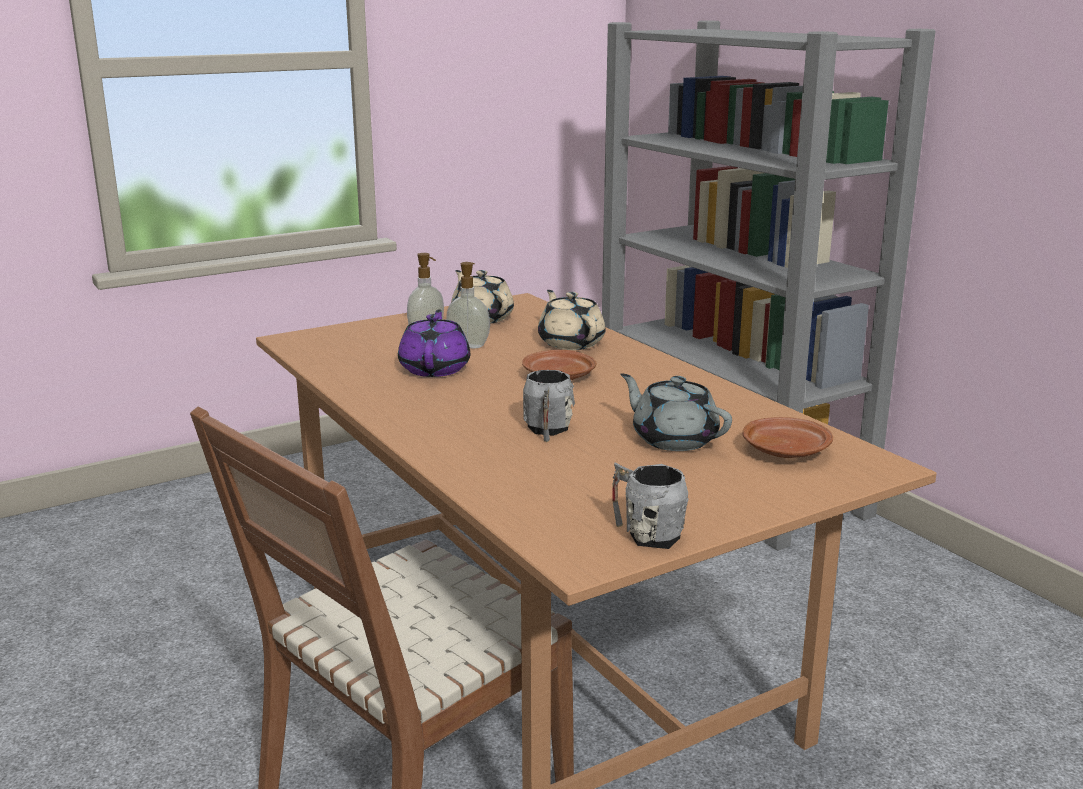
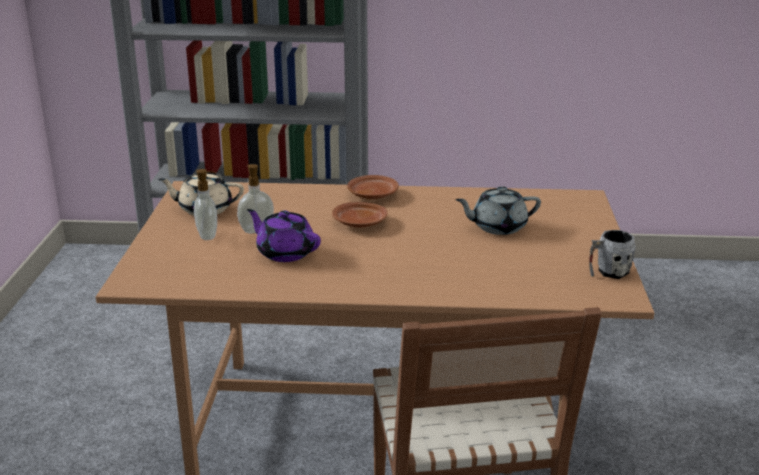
camera: 55 degrees left, 5 degrees up
grey mug [523,370,575,442] -> none
beige teapot [538,290,606,350] -> none
brown plate [742,417,833,458] -> brown plate moved to [347,175,399,199]

